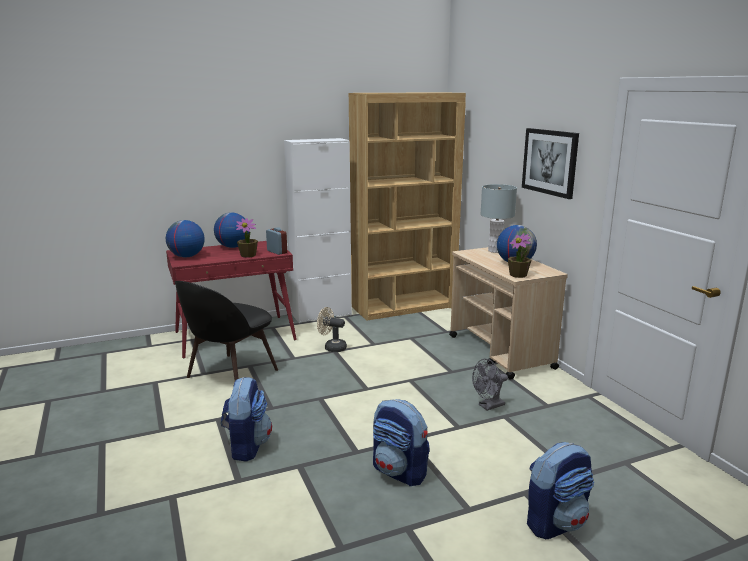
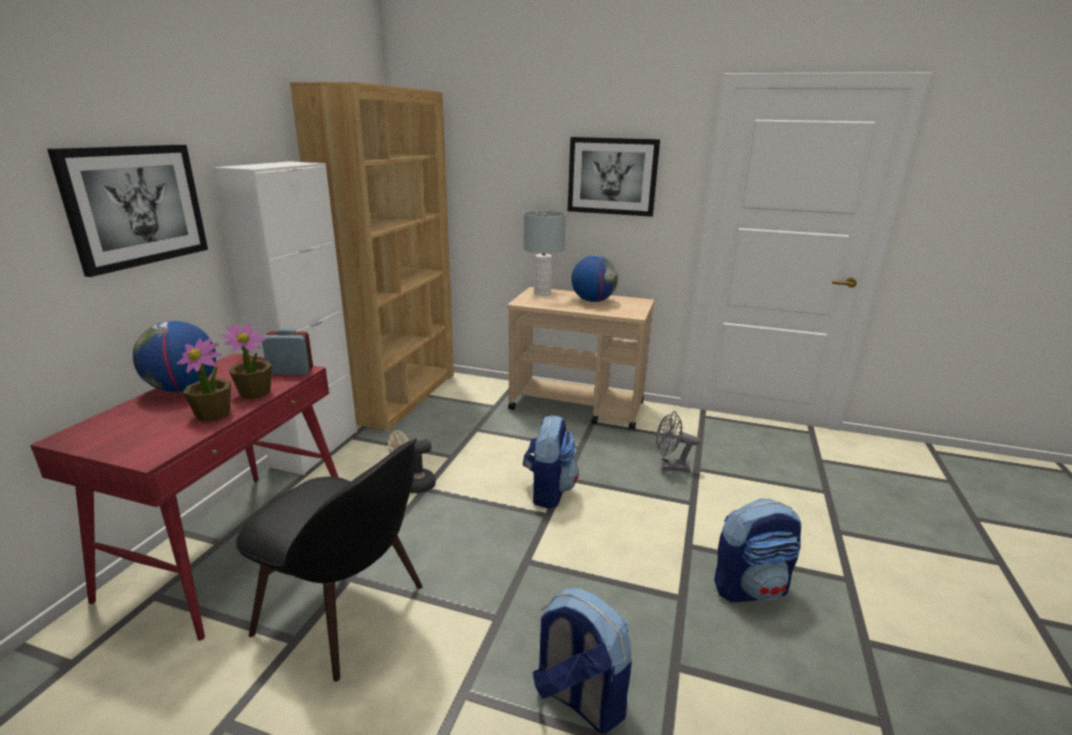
camera: 50 degrees left, 5 degrees up
globe [166,220,204,258] -> none
black chair [174,281,278,381] -> black chair turned 45 degrees counterclockwise [235,439,423,682]
grey fan [472,359,508,411] -> grey fan turned 90 degrees clockwise [656,411,700,472]
potted plant [508,233,531,278] -> potted plant moved to [177,338,231,422]
backpack [527,442,594,539] -> backpack moved to [523,415,579,509]
none -> picture [47,145,208,277]

